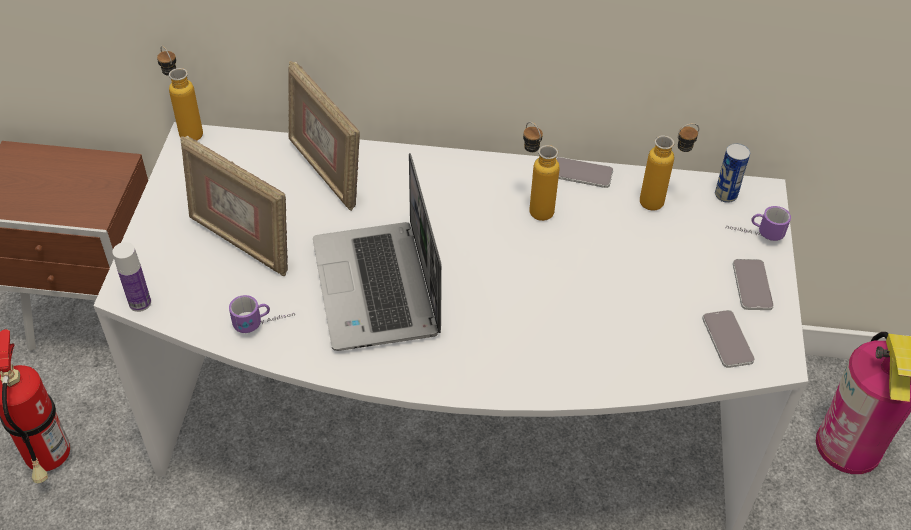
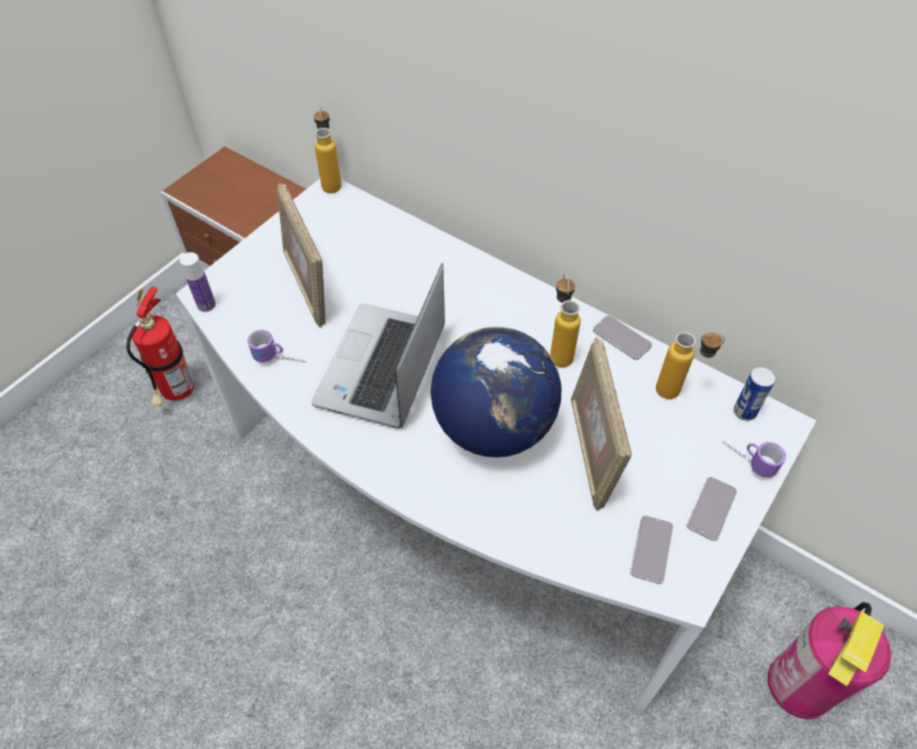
camera: 30 degrees right, 5 degrees up
picture frame [288,61,360,211] -> picture frame moved to [571,337,632,511]
none -> globe [431,327,561,457]

